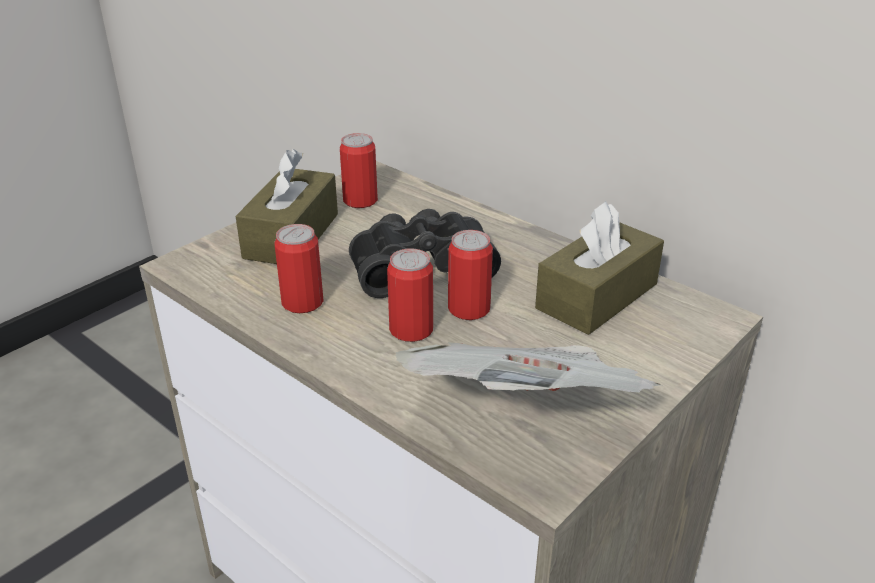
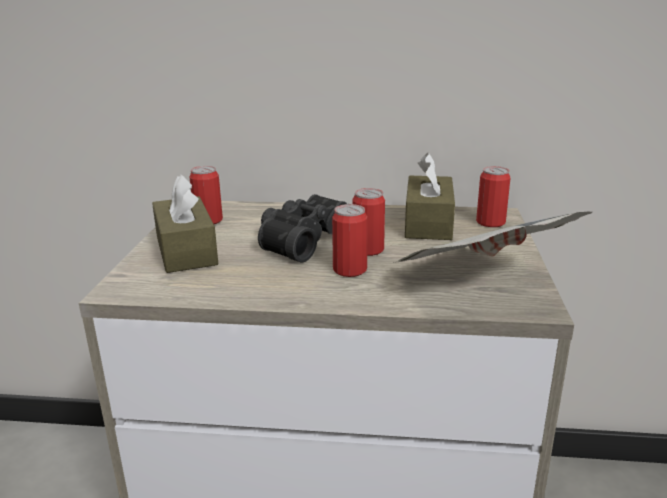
camera: 35 degrees left, 10 degrees down
can [275,224,324,313] -> can moved to [476,166,511,227]

